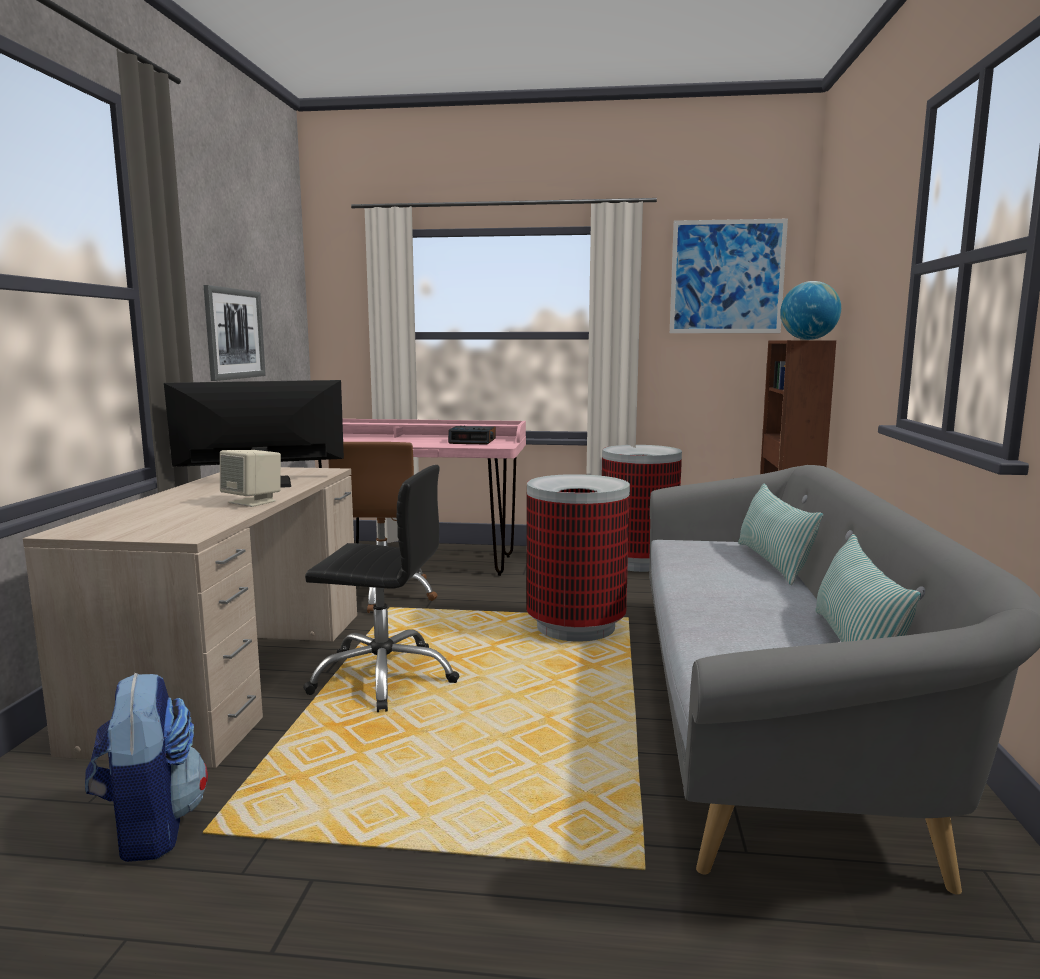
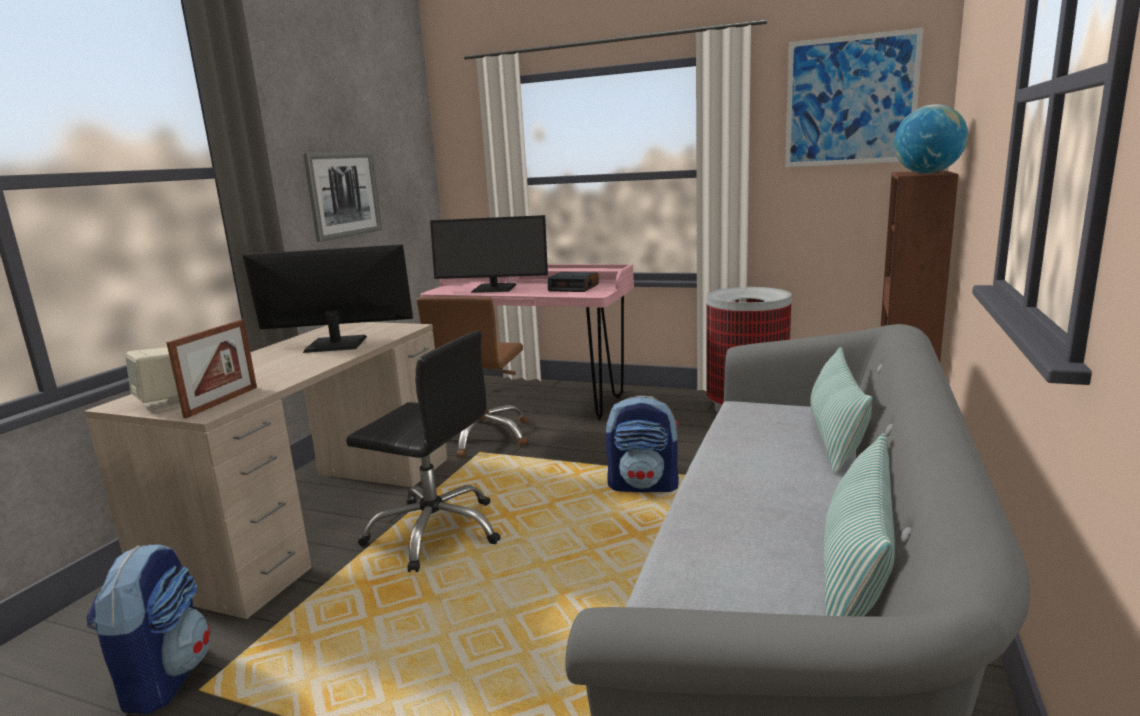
camera: 15 degrees right, 5 degrees up
beige speaker [220,450,281,507] -> beige speaker moved to [125,347,180,413]
trash can [527,474,630,641] -> backpack [606,396,679,492]
none -> picture frame [166,320,257,418]
none -> monitor [430,215,548,293]

